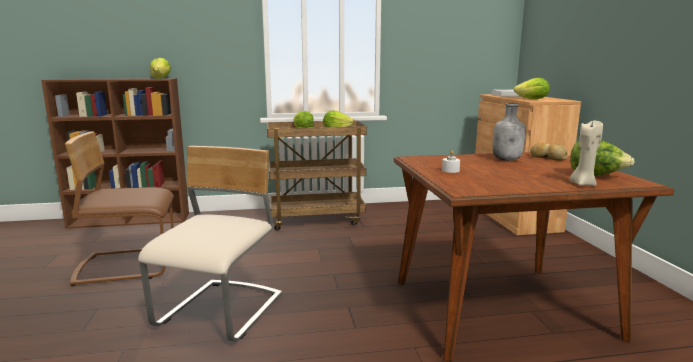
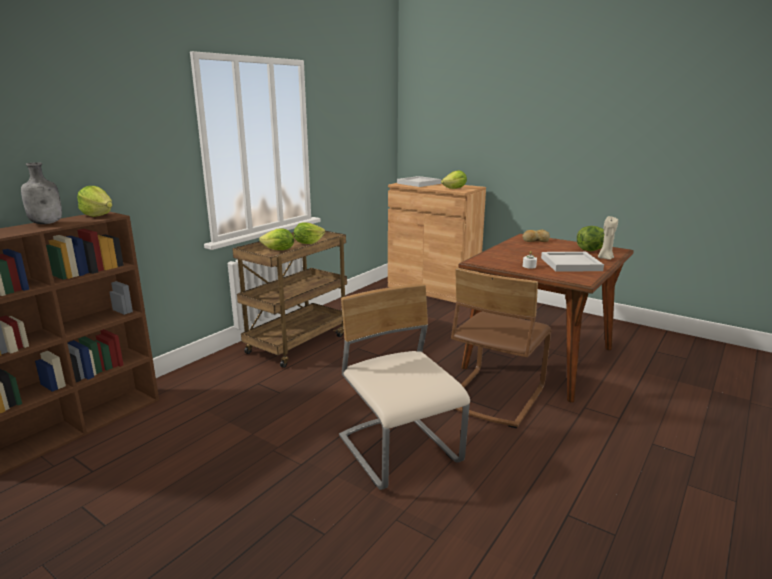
camera: 45 degrees left, 5 degrees up
brown chair [65,132,174,286] -> brown chair moved to [451,268,552,428]
grey bottle [493,103,526,161] -> grey bottle moved to [21,162,62,224]
none -> white tray [541,252,604,272]

